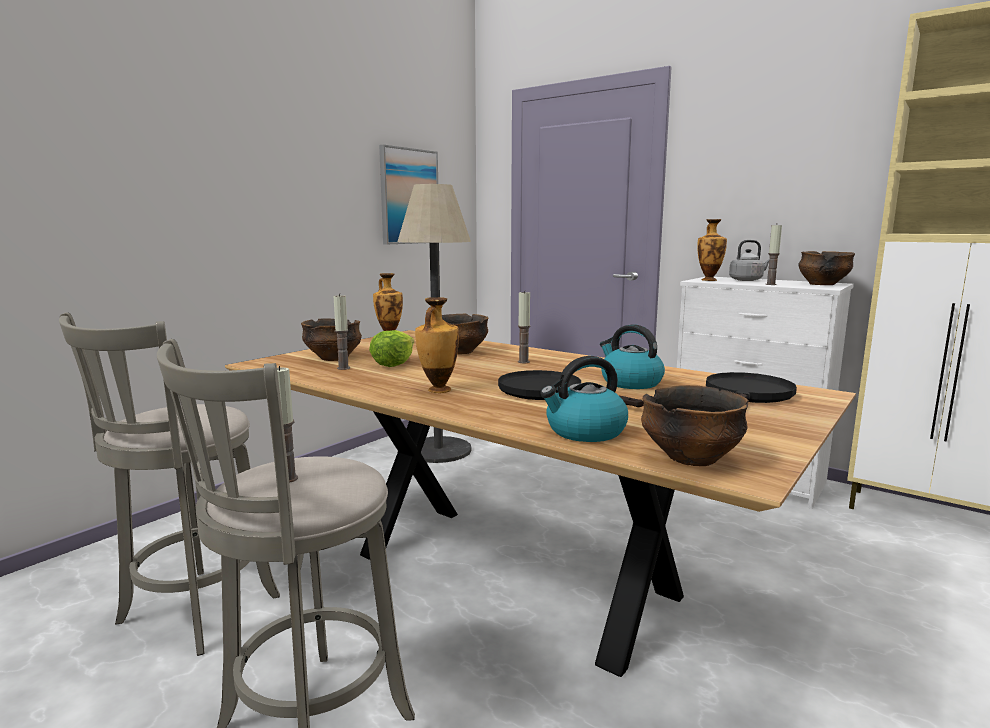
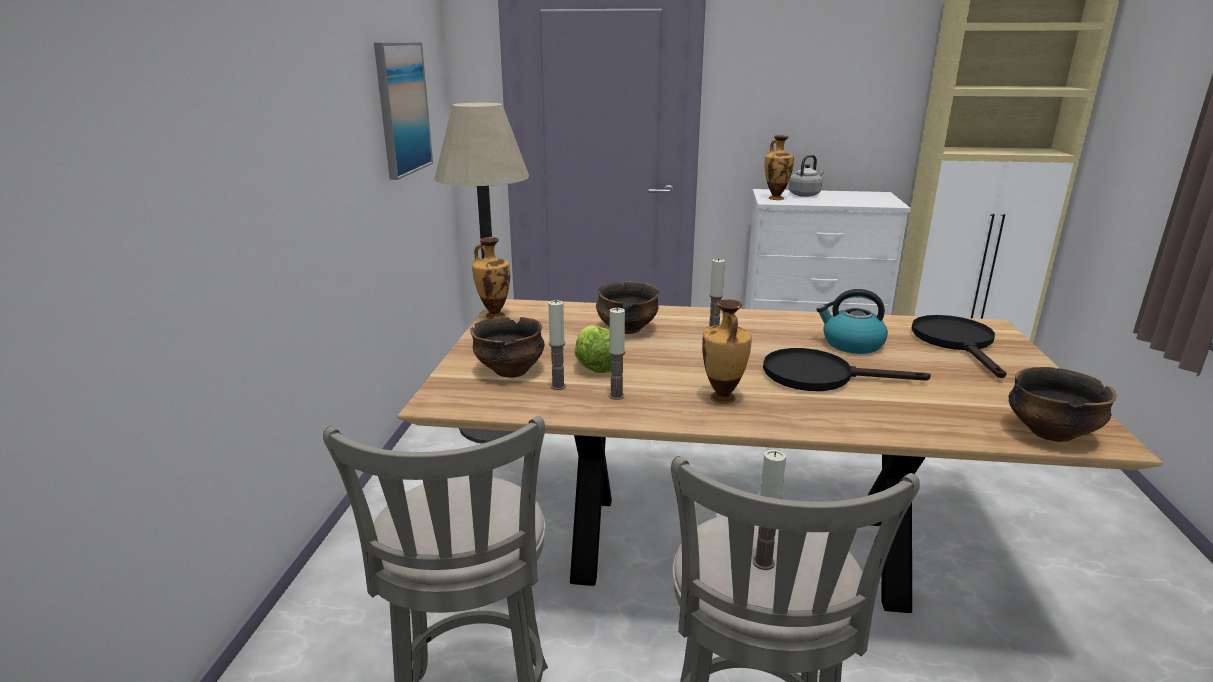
camera: 30 degrees left, 10 degrees up
kettle [540,356,628,442] -> none
candle [766,225,782,285] -> candle moved to [609,308,625,400]
bowl [798,251,855,285] -> none

